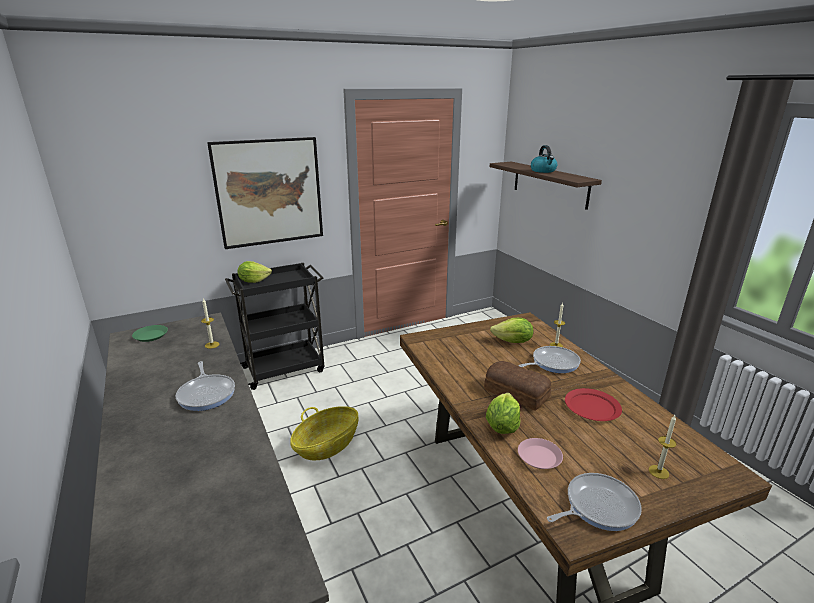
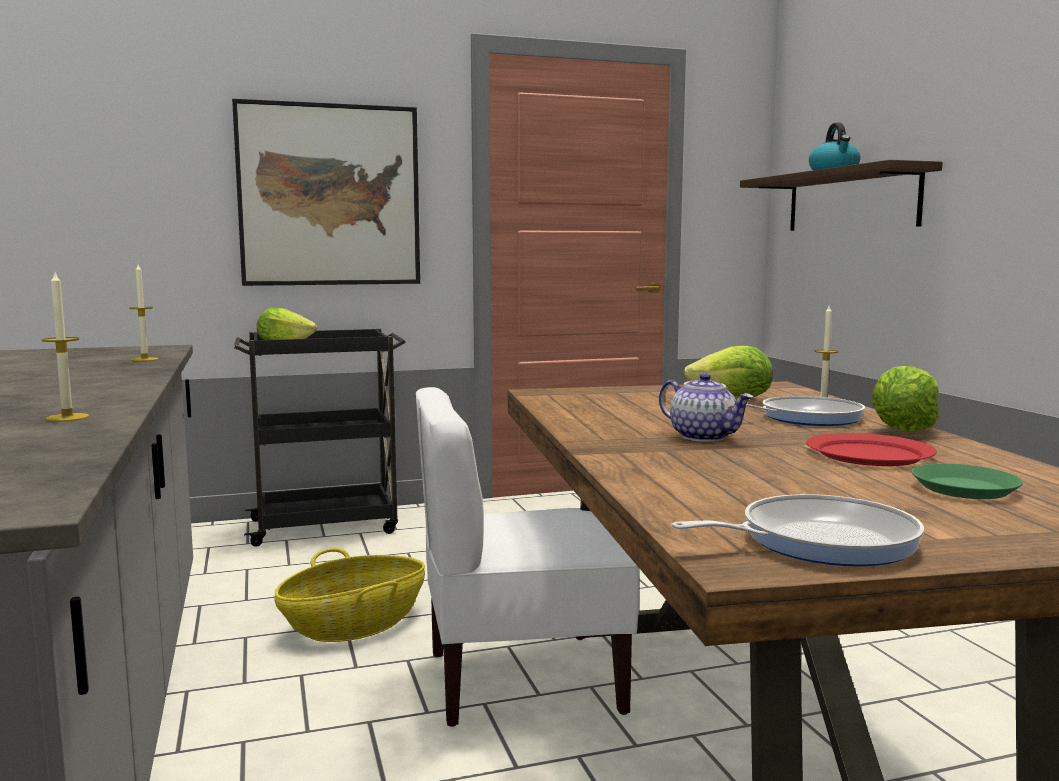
camera: 10 degrees right, 15 degrees down
green plate [132,325,168,342] -> green plate moved to [911,464,1023,499]
frying pan [176,361,235,411] -> none
bread [484,361,551,411] -> teapot [659,373,753,442]
lettuce [486,392,520,434] -> lettuce moved to [871,366,940,431]
pink plate [518,438,563,469] -> none
candle [648,415,677,479] -> candle moved to [42,272,89,422]
none -> white chair [416,387,639,727]

